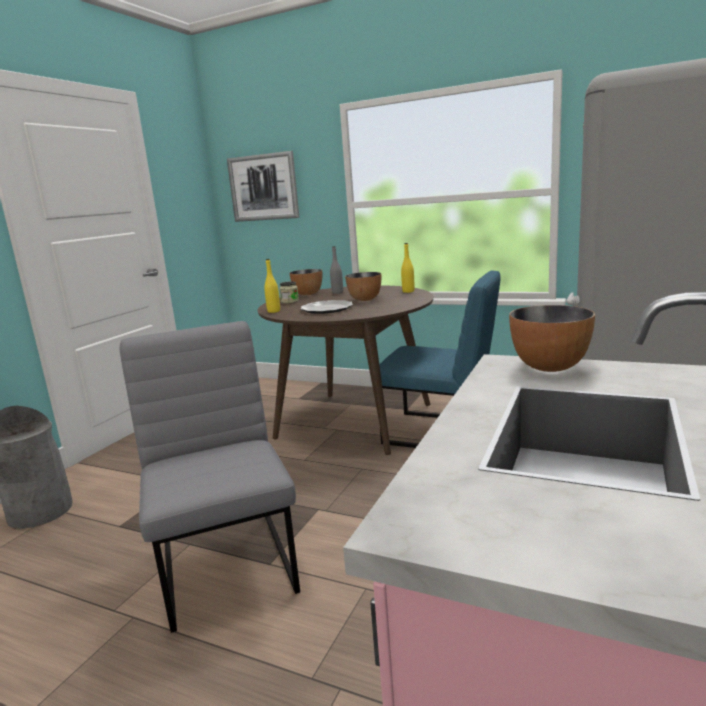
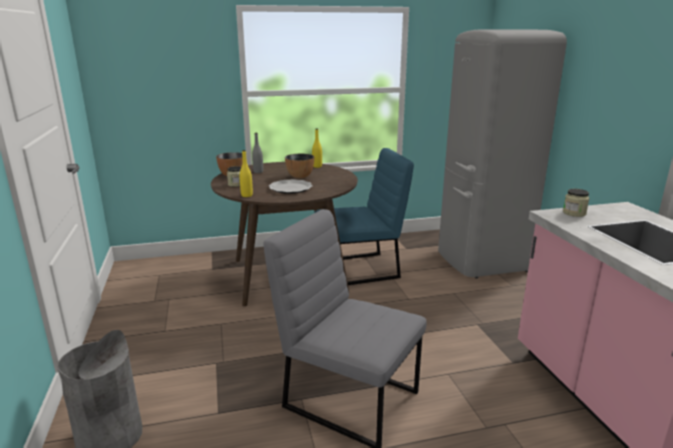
camera: 40 degrees left, 5 degrees up
picture [227,151,300,222] -> none
bowl [509,305,595,372] -> jar [563,189,589,217]

